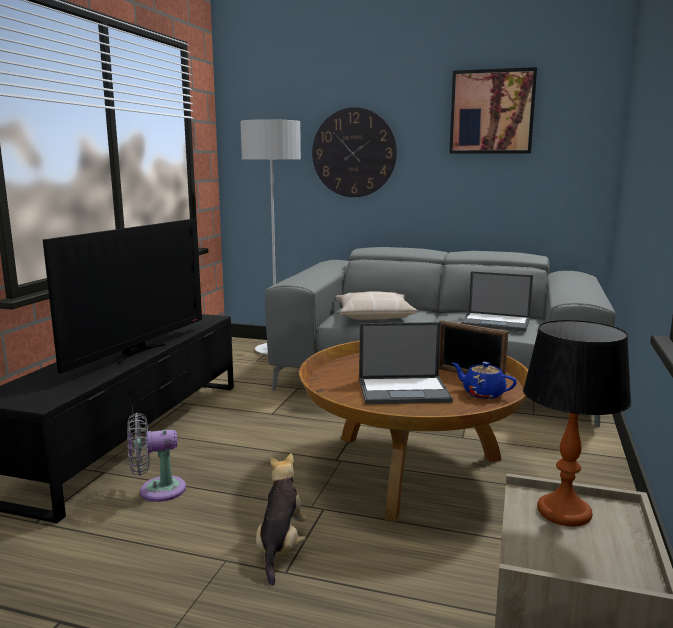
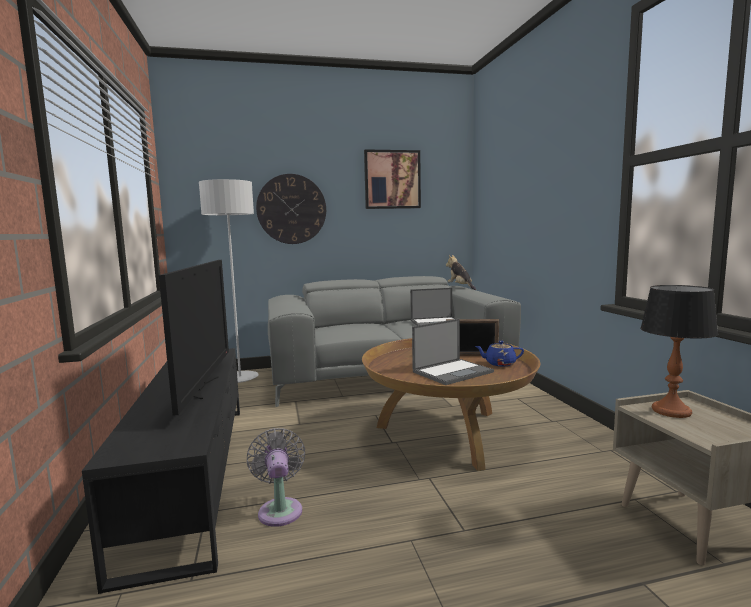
camera: 30 degrees left, 5 degrees down
grey fan [127,413,186,502] -> grey fan turned 120 degrees clockwise [247,428,305,527]
plush toy [256,453,307,586] -> plush toy moved to [446,255,476,290]
beige pillow [336,291,417,320] -> none

